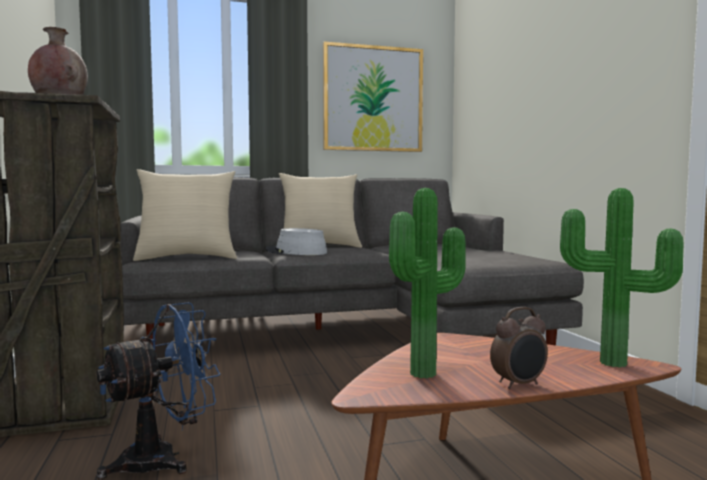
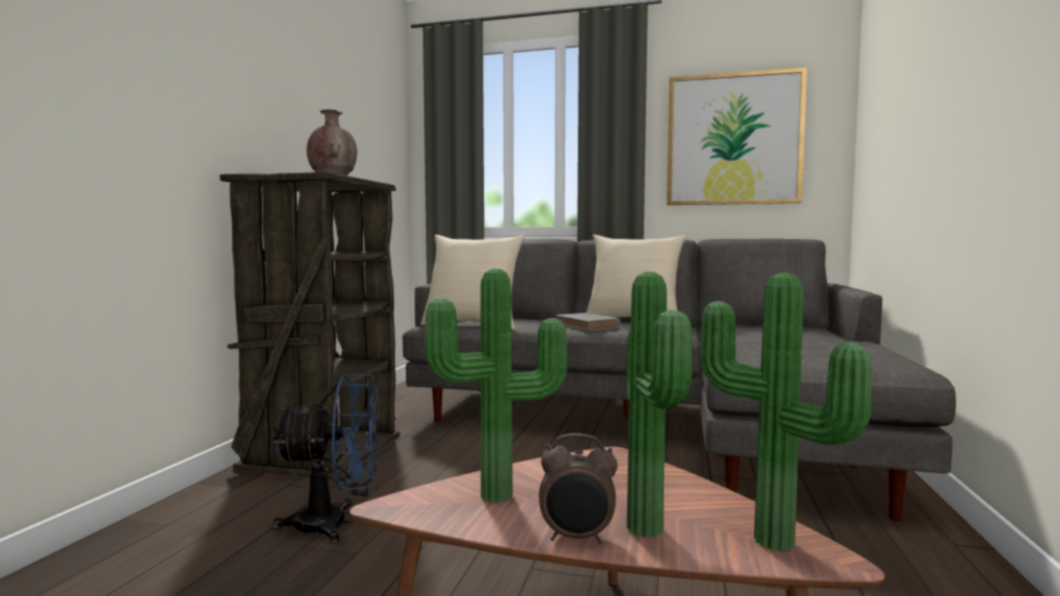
camera: 30 degrees right, 0 degrees up
grey hat [266,228,327,255] -> grey book [555,313,621,331]
none -> potted plant [626,272,692,538]

